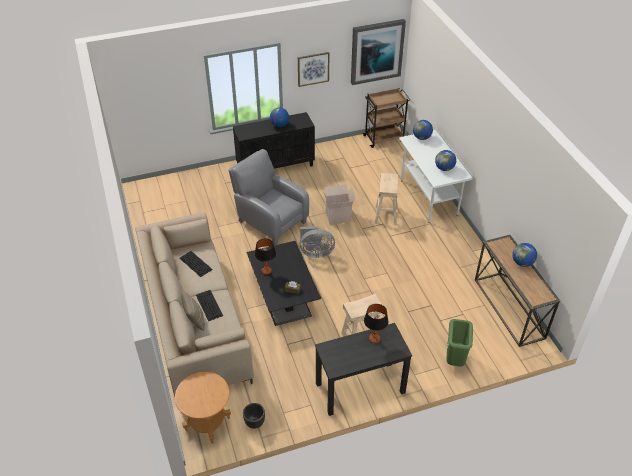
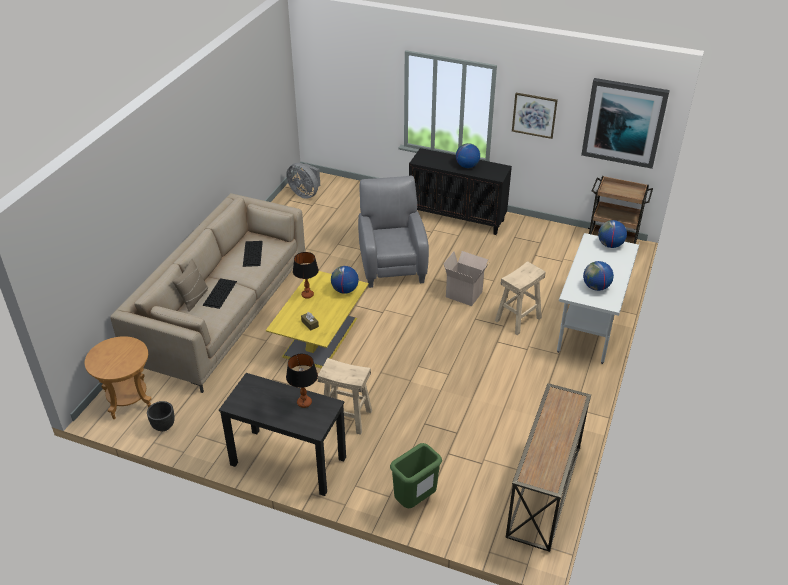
camera: 40 degrees right, 5 degrees down
black coffee table [246,241,321,326] -> yellow coffee table [266,271,369,369]
grey fan [300,226,335,258] -> grey fan moved to [286,163,320,199]
globe [512,243,537,267] -> globe moved to [331,266,359,294]

